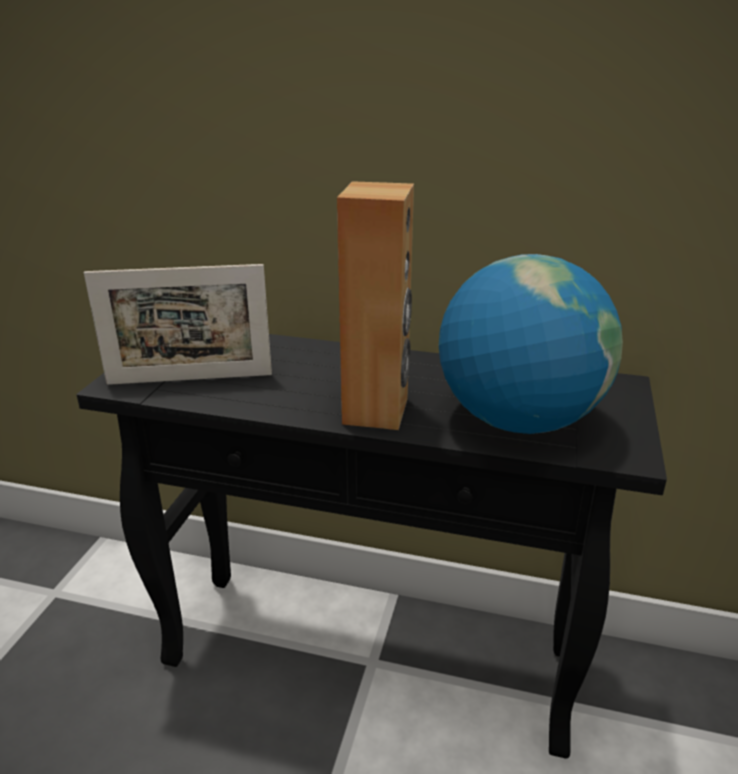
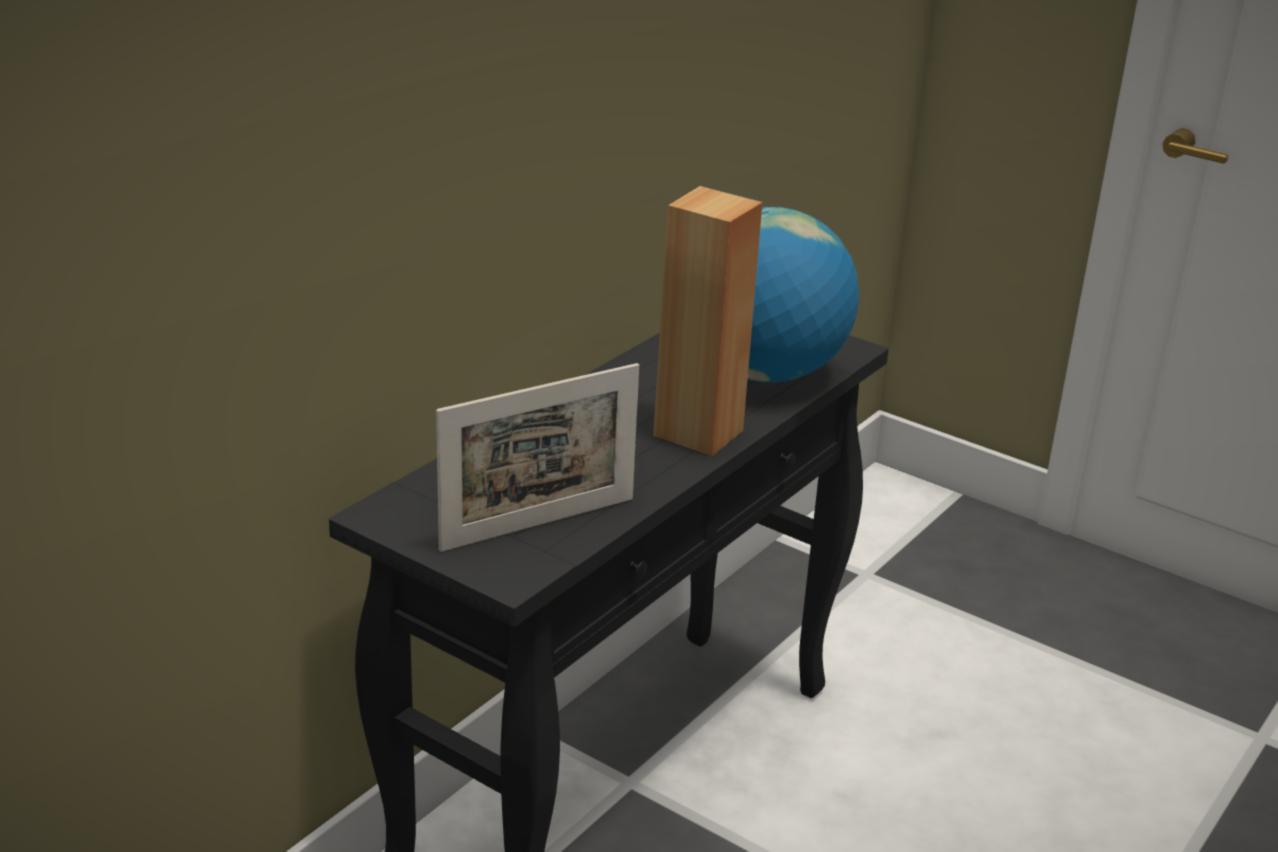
camera: 70 degrees left, 0 degrees up
picture frame [84,264,272,385] -> picture frame turned 45 degrees clockwise [436,363,639,552]

